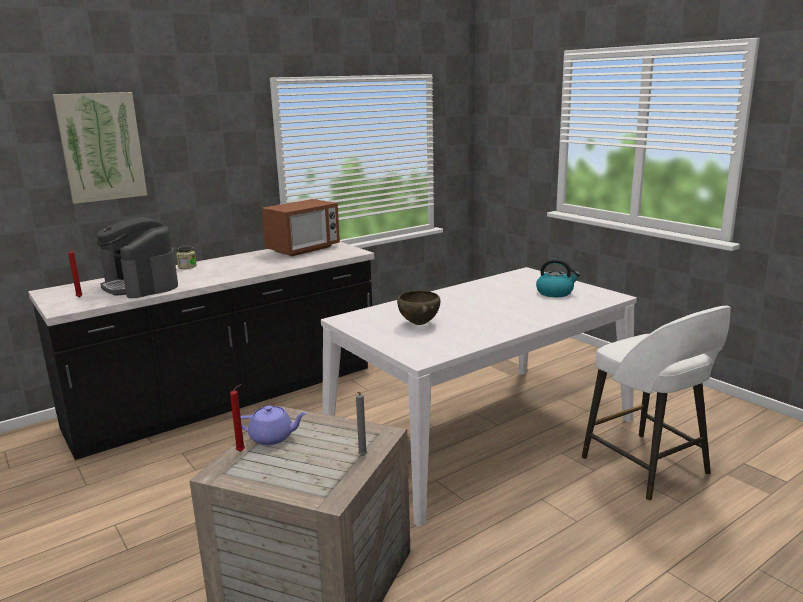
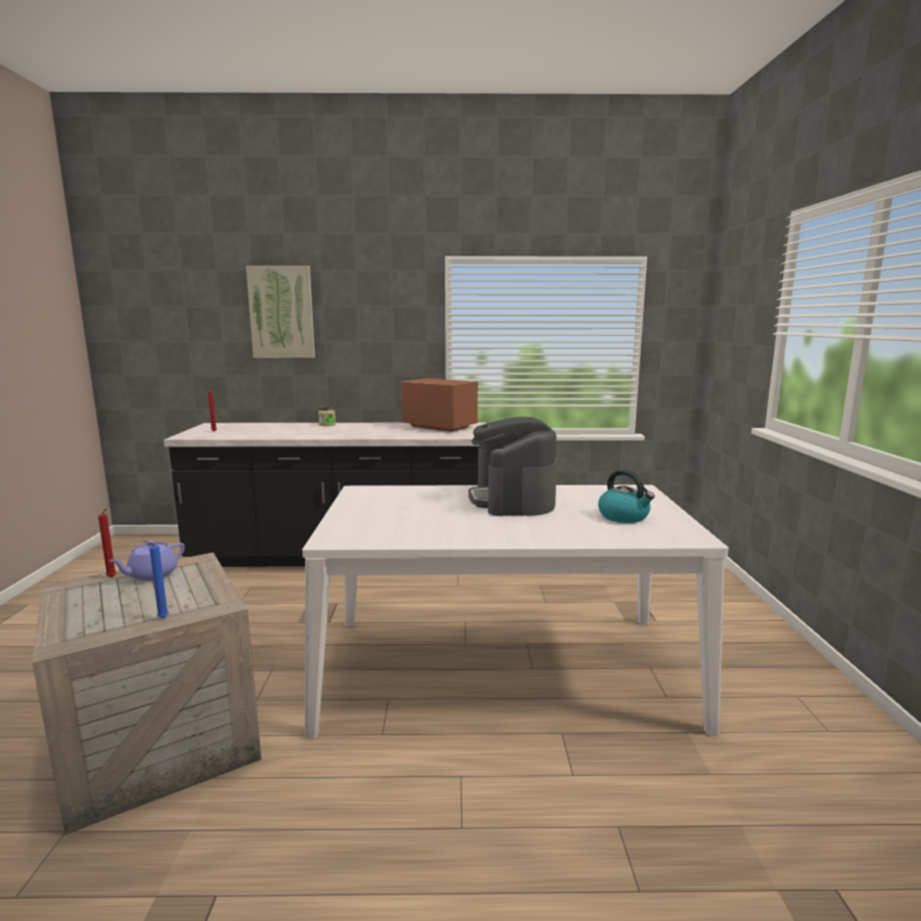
camera: 35 degrees right, 5 degrees down
coffee machine [97,217,178,298] -> coffee machine moved to [468,416,557,516]
purple teapot [241,405,307,445] -> purple teapot turned 90 degrees clockwise [109,541,185,581]
microwave [262,199,340,256] -> microwave turned 135 degrees counterclockwise [401,378,478,432]
grey candle [356,392,367,456] -> blue candle [144,541,169,618]
brown bowl [397,291,440,325] -> none
white stool [582,306,731,501] -> none

